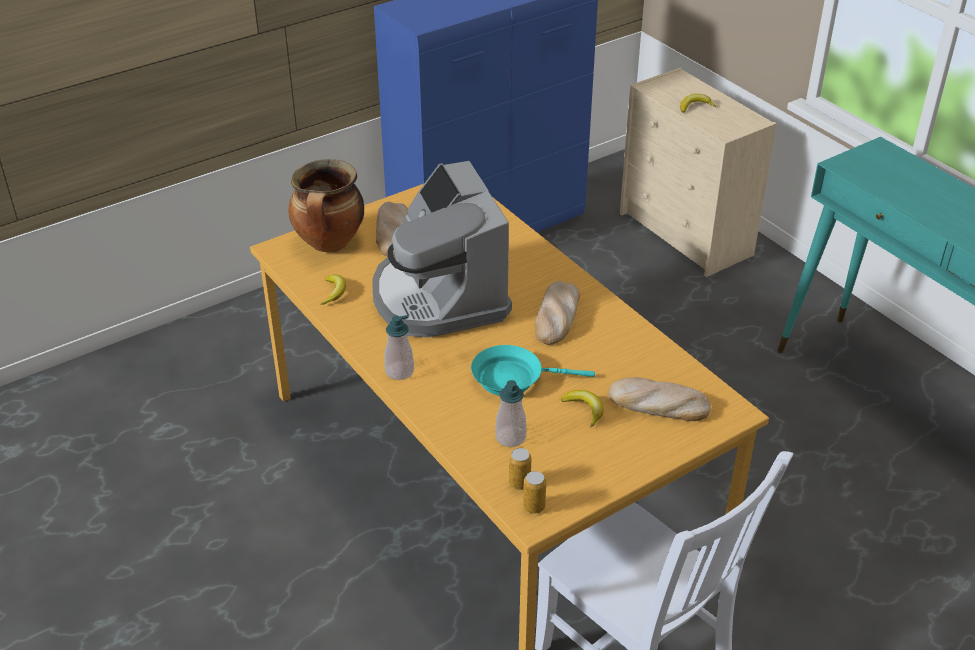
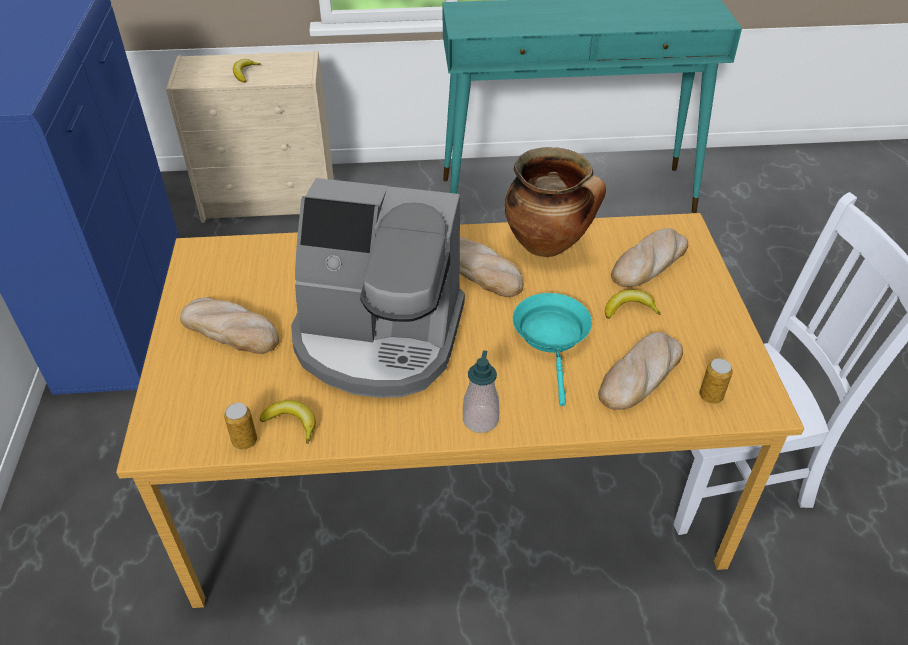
camera: 60 degrees left, 5 degrees up
cooking pot [288,159,364,252] -> cooking pot moved to [505,147,606,257]
turquoise frying pan [471,345,595,396] -> turquoise frying pan turned 150 degrees clockwise [513,293,592,406]
soap dispenser [496,380,526,447] -> bread [598,332,683,410]
can [523,471,546,513] -> can moved to [224,403,257,449]

